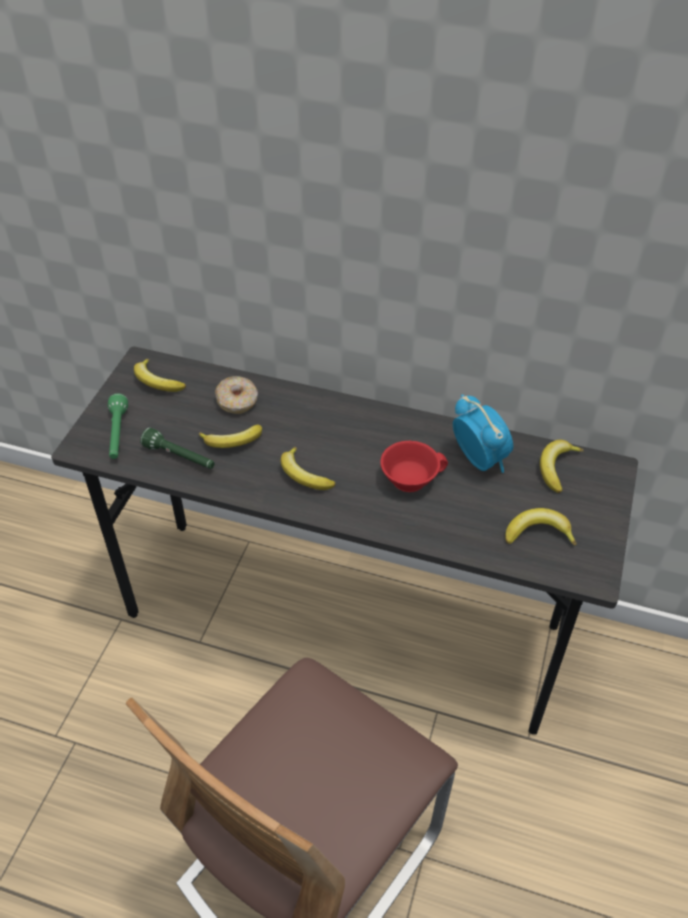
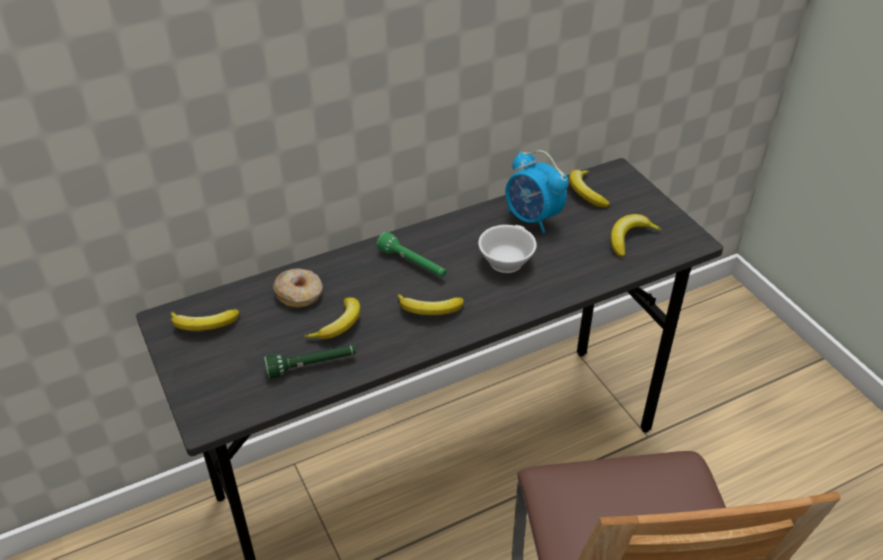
camera: 45 degrees left, 5 degrees down
green flashlight [108,393,128,459] -> green flashlight moved to [376,231,447,277]
red cup [380,441,448,492] -> white cup [478,225,537,273]
alarm clock [453,394,513,473] -> alarm clock turned 150 degrees counterclockwise [505,150,569,233]

